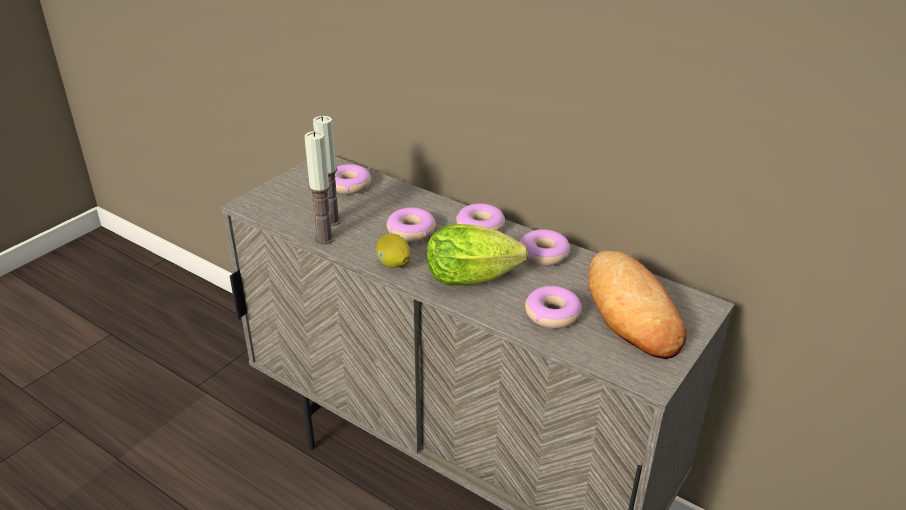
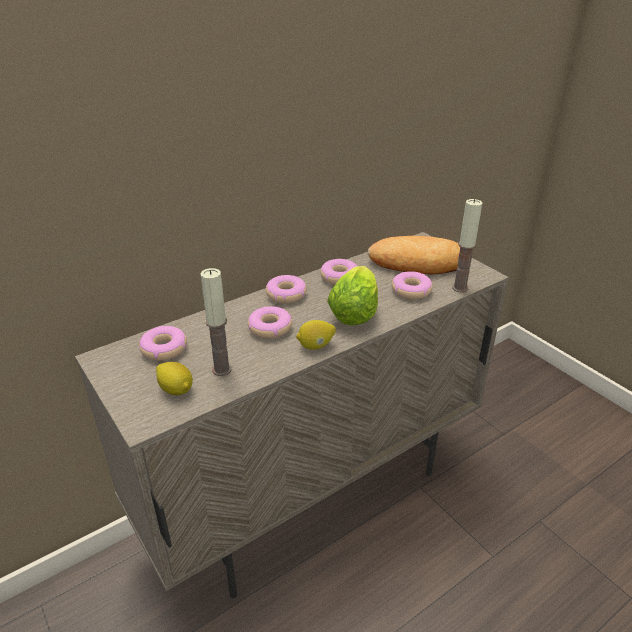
camera: 70 degrees left, 0 degrees up
candle [304,131,334,245] -> candle moved to [452,199,482,292]
none -> lemon [156,362,193,395]

